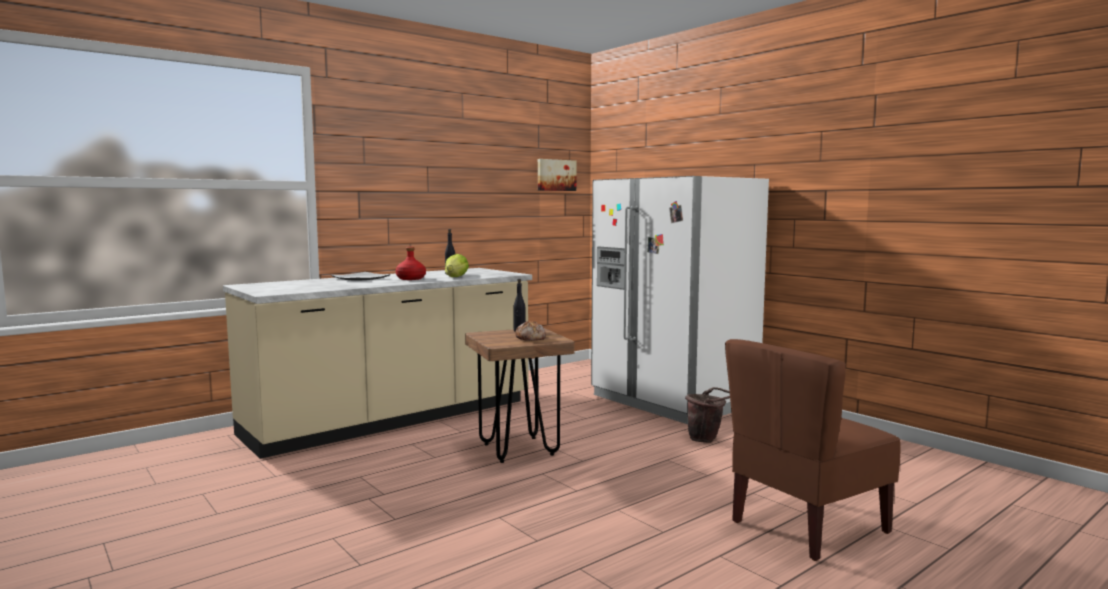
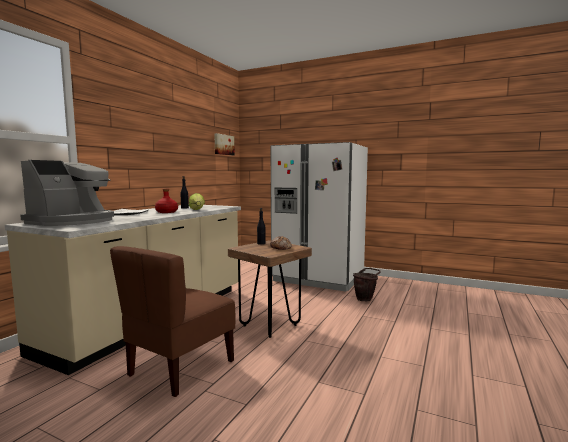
camera: 25 degrees left, 0 degrees up
brown chair [725,339,901,561] -> brown chair moved to [110,246,236,397]
none -> coffee machine [20,160,114,226]

